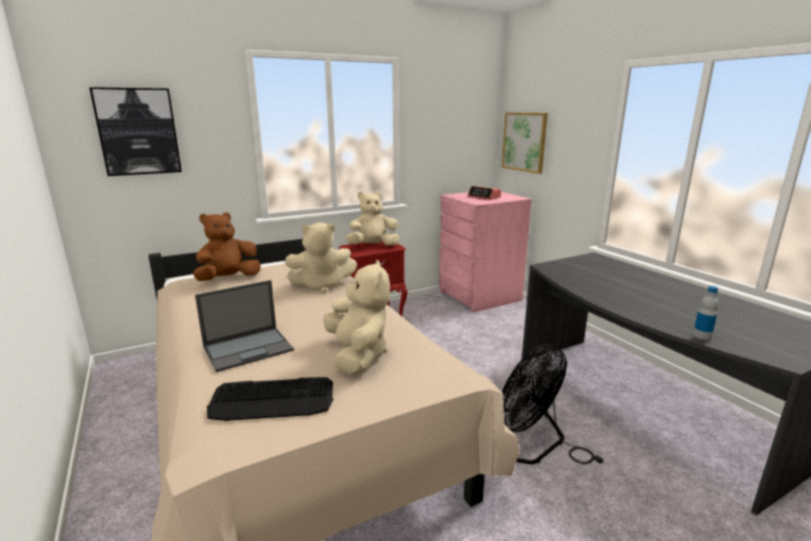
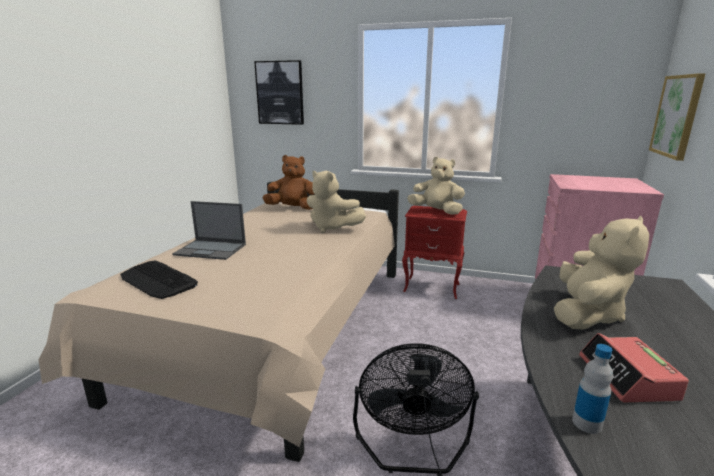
camera: 45 degrees right, 0 degrees up
beige plush toy [323,260,390,375] -> beige plush toy moved to [554,216,649,329]
alarm clock [468,186,501,200] -> alarm clock moved to [579,333,689,402]

